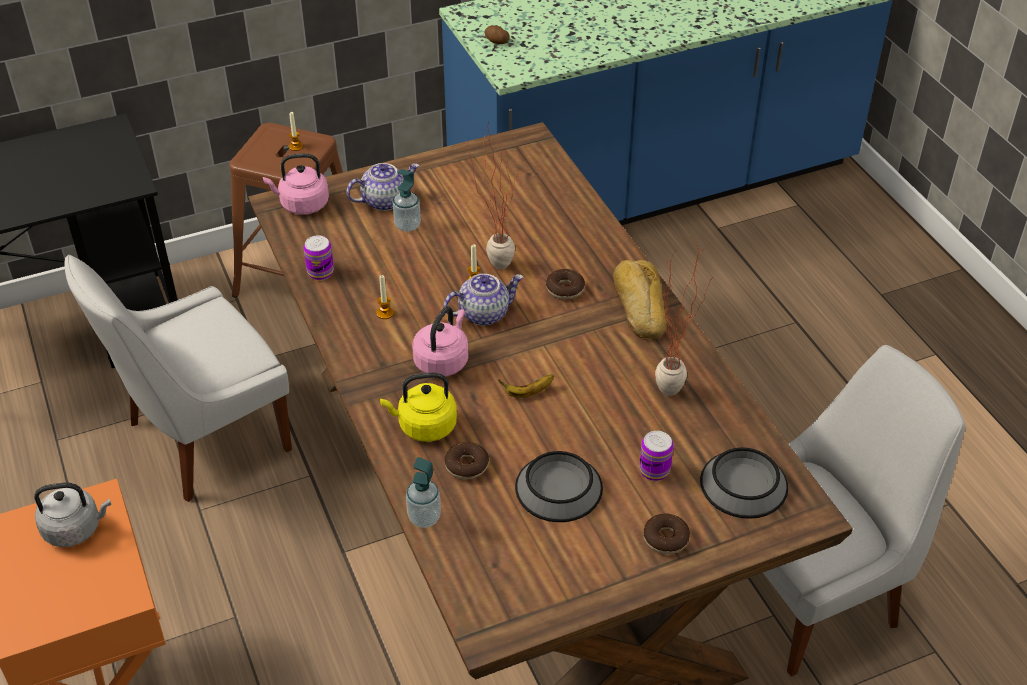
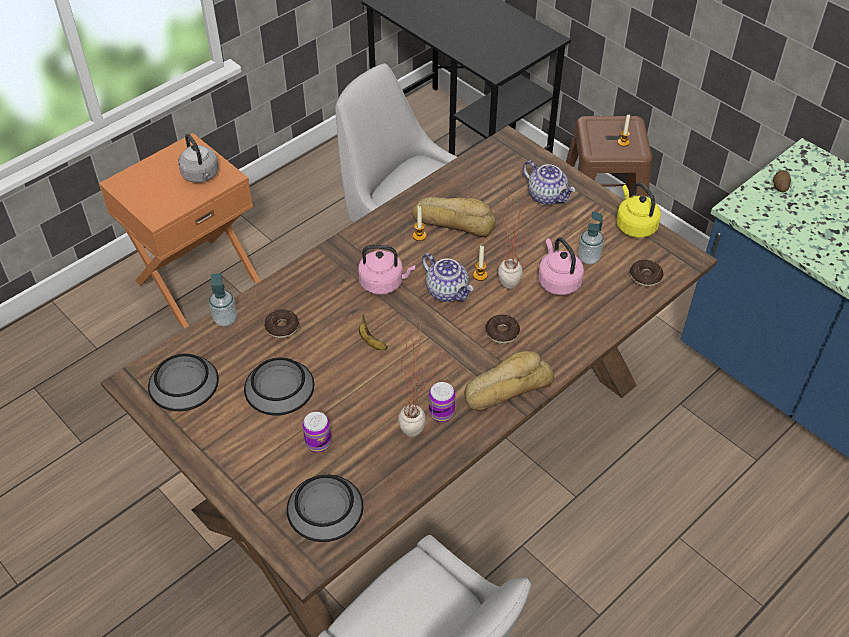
camera: 70 degrees right, 5 degrees up
pink kettle [263,153,329,215] -> pink kettle moved to [538,238,584,295]
can [304,235,334,280] -> can moved to [429,382,455,422]
yellow kettle [380,372,457,442] -> yellow kettle moved to [616,182,661,238]
soap dispenser [393,169,421,232] -> soap dispenser moved to [578,211,604,264]
donut [643,513,690,554] -> donut moved to [630,260,663,287]
none -> bowl [148,354,219,411]
none -> bread [412,197,496,238]

